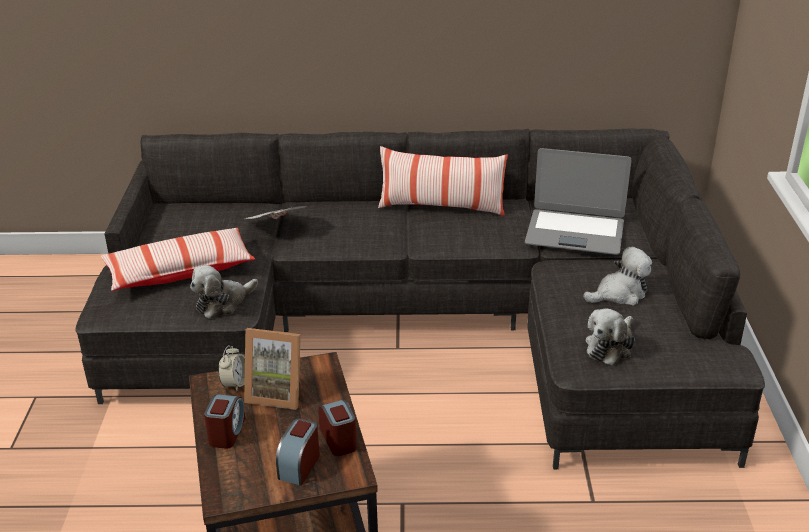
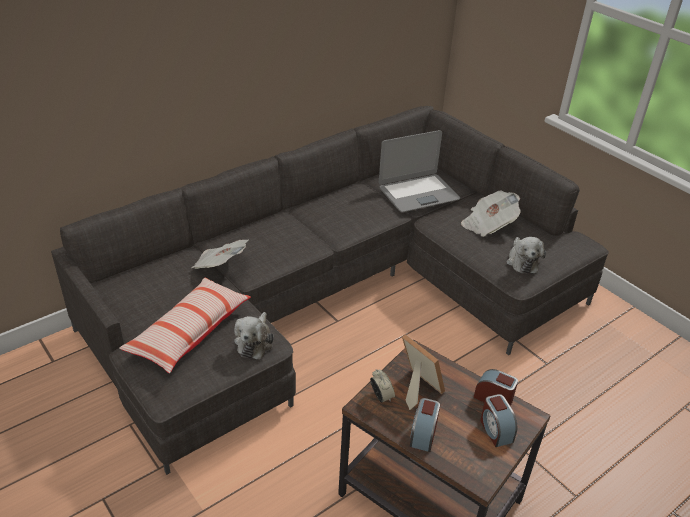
camera: 40 degrees left, 5 degrees up
alarm clock [204,394,245,449] -> alarm clock turned 135 degrees counterclockwise [410,398,440,452]
picture frame [244,328,301,410] -> picture frame turned 105 degrees counterclockwise [402,334,445,410]
pillow [378,146,508,216] -> none
plush toy [583,247,652,306] -> newspaper [461,190,521,237]

